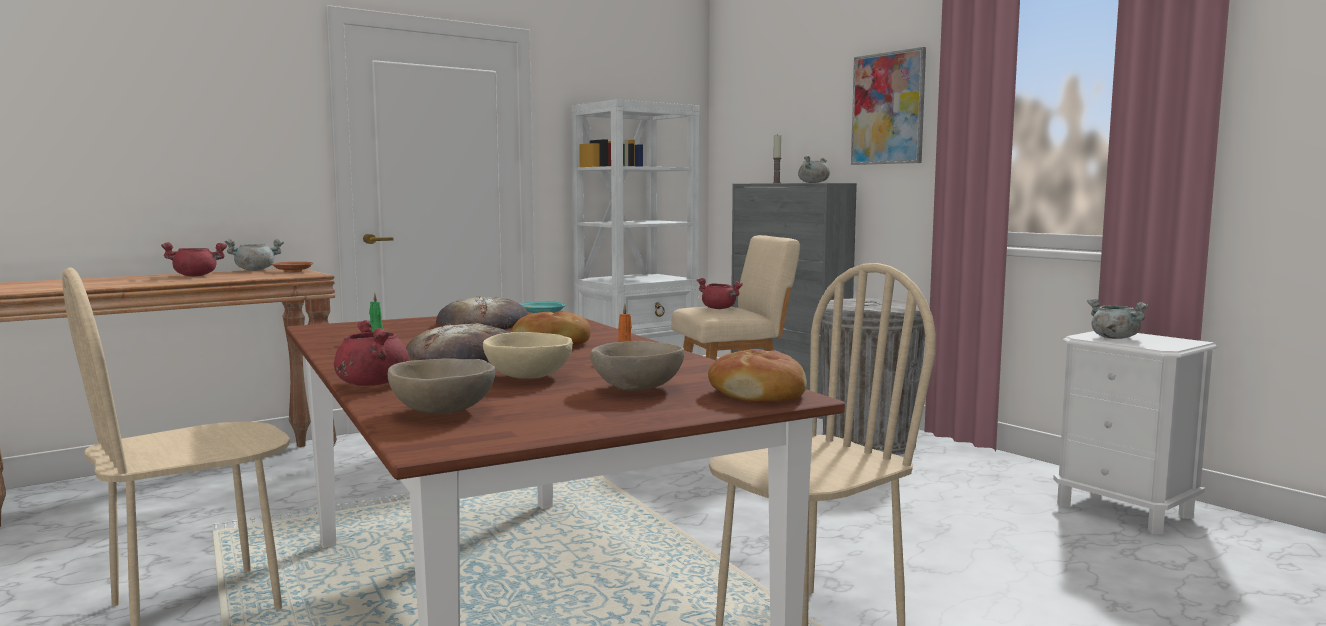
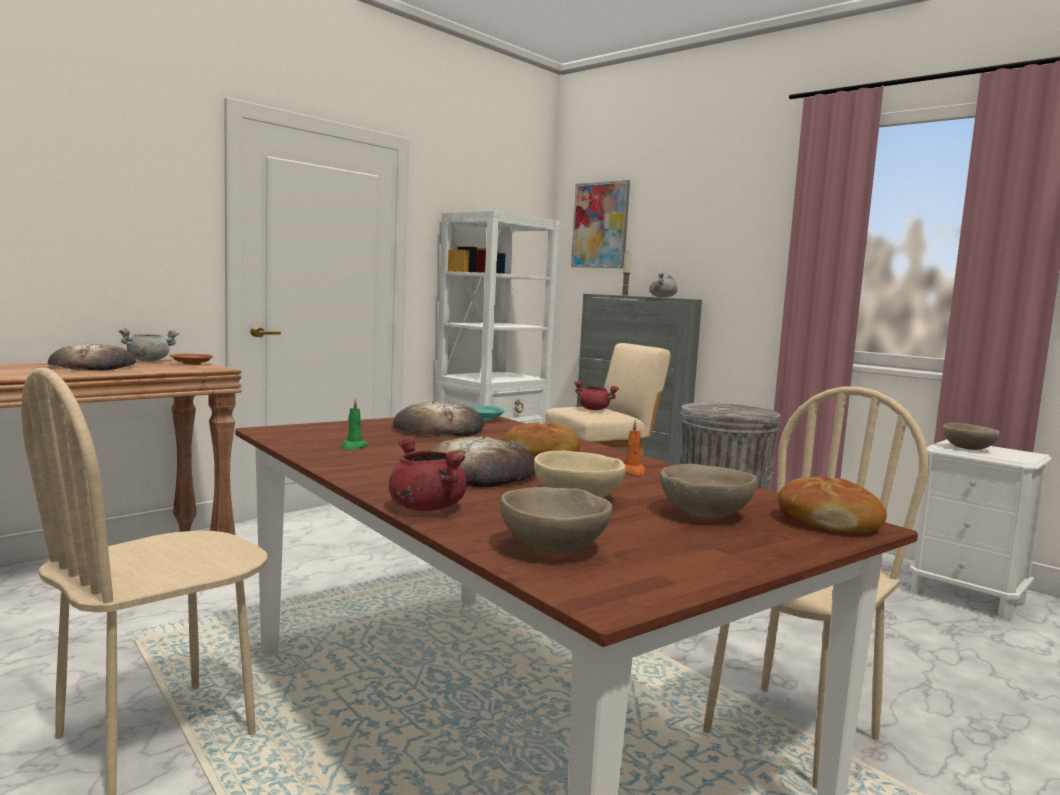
camera: 10 degrees left, 0 degrees up
red cooking pot [161,242,227,276] -> bread [48,344,136,370]
picture [851,47,926,165] -> picture moved to [571,180,630,268]
grey cooking pot [1087,298,1149,339] -> beige bowl [943,423,1000,450]

